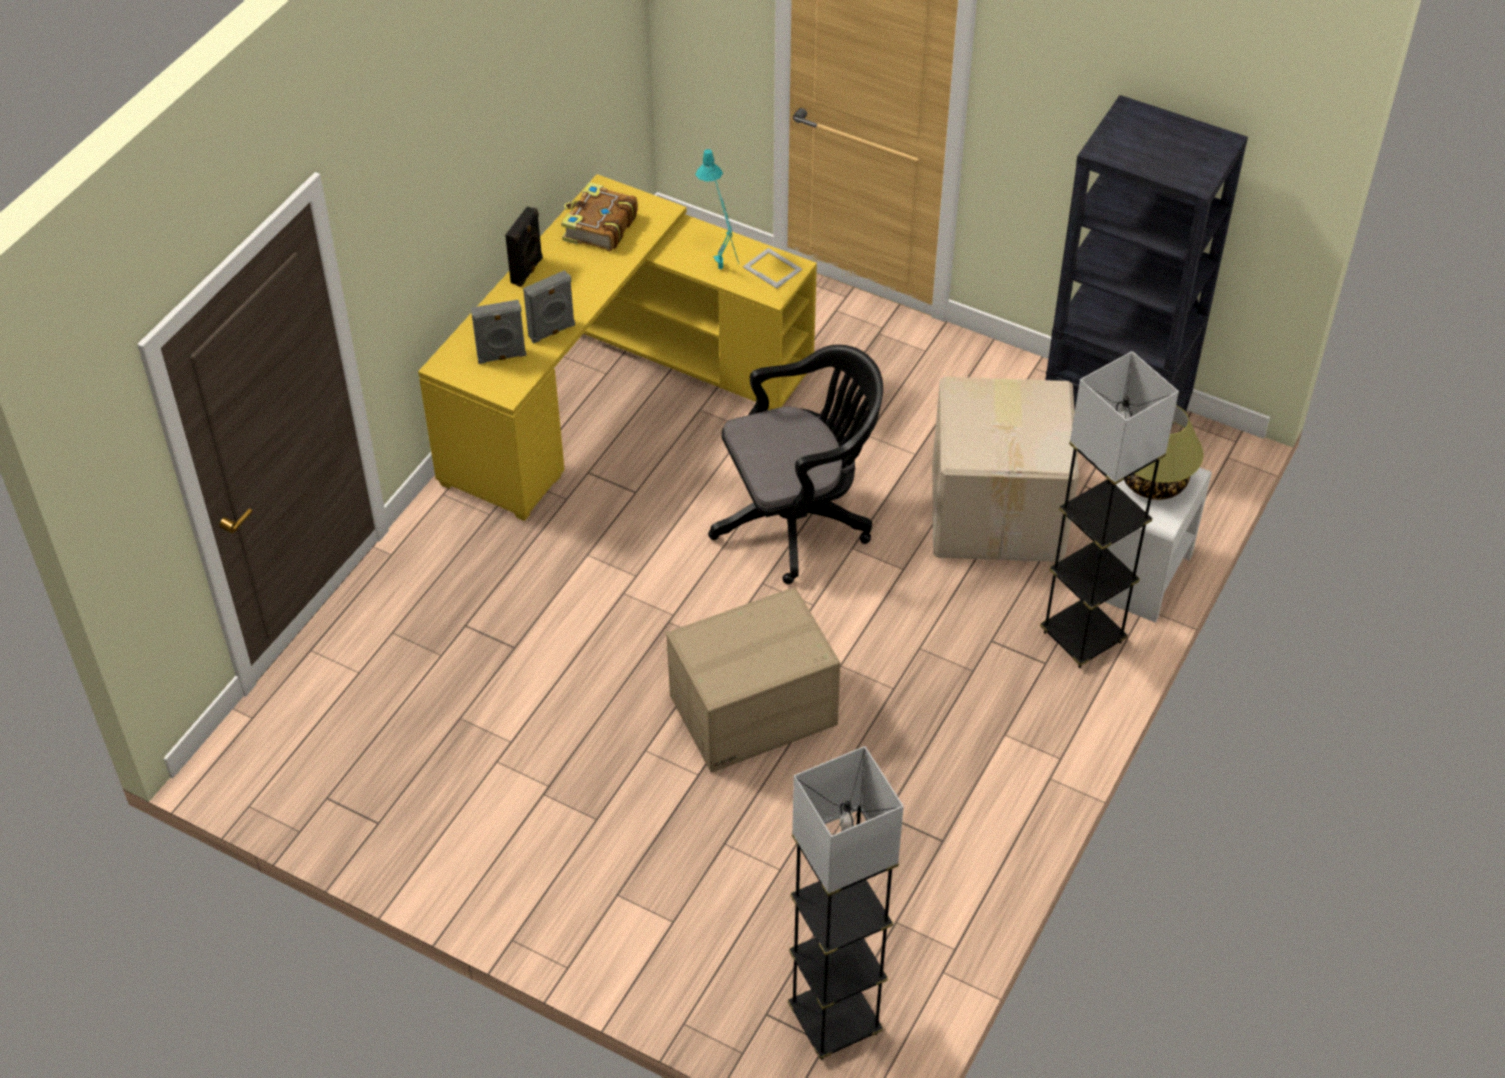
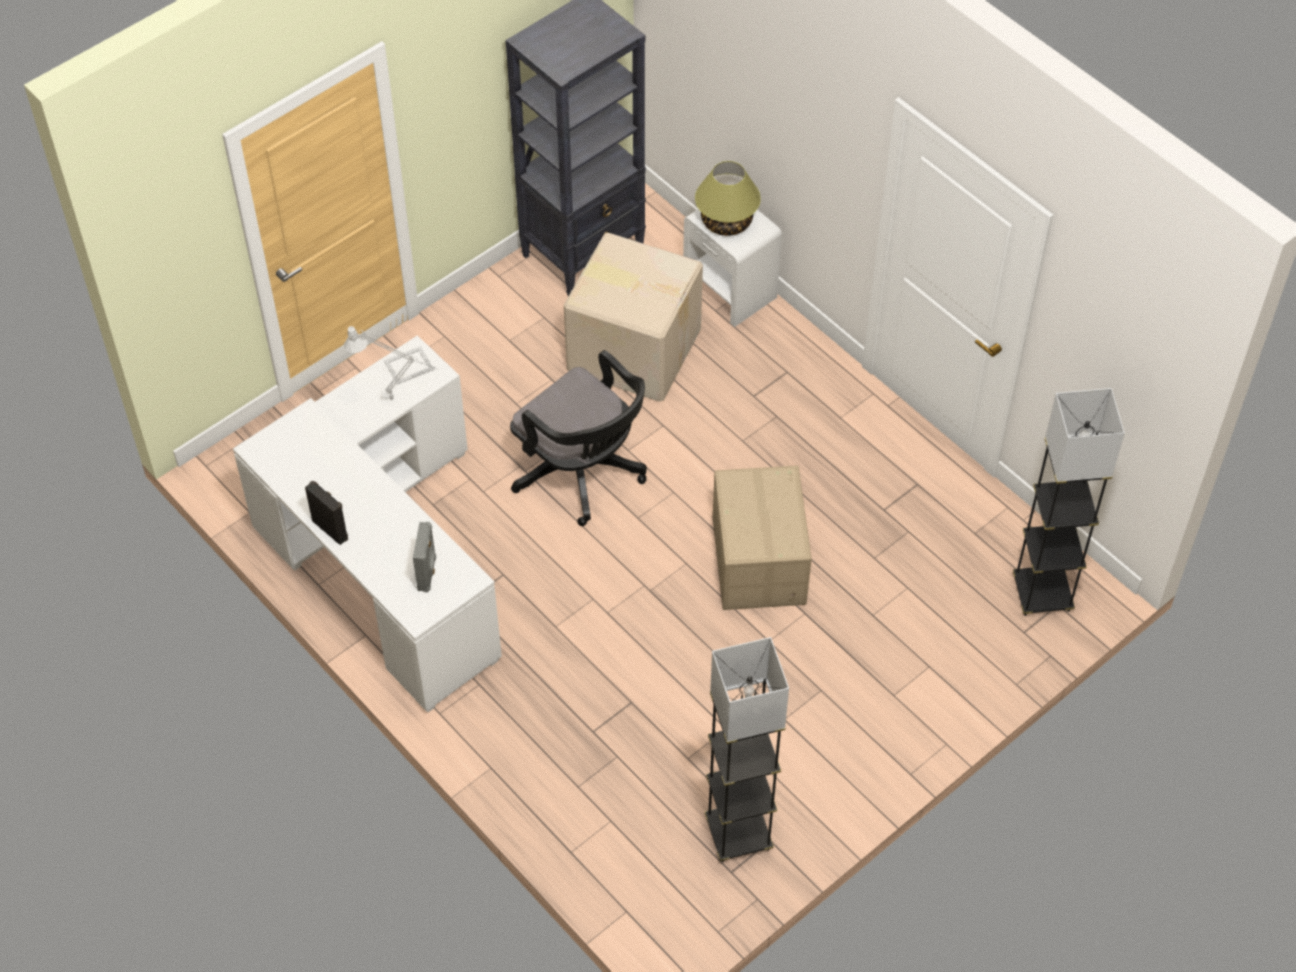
camera: 70 degrees left, 5 degrees up
yellow desk [418,174,817,521] -> white desk [233,335,502,712]
grey speaker [523,270,575,344] -> none
book [561,182,638,252] -> none
turquoise table lamp [695,149,739,269] -> grey table lamp [344,326,439,400]
black office chair [708,345,883,584] -> black office chair turned 135 degrees clockwise [510,350,647,526]
grey floor lamp [1040,351,1179,668] -> grey floor lamp moved to [705,637,789,862]

